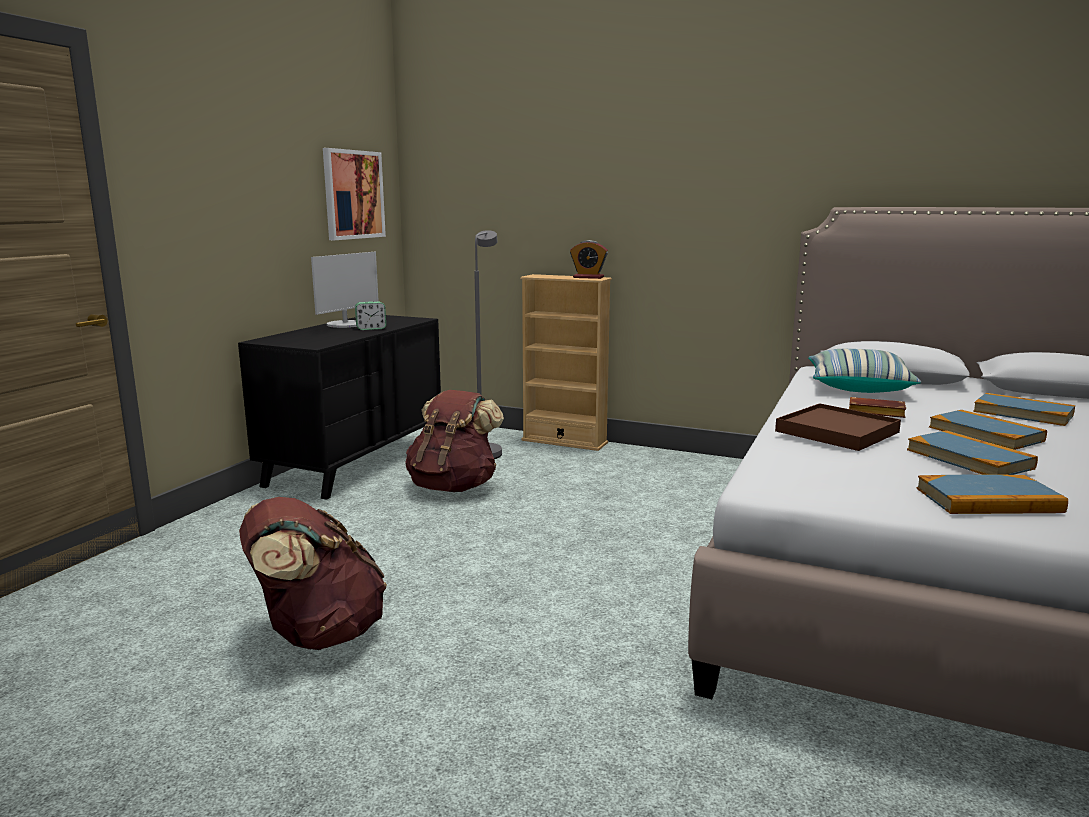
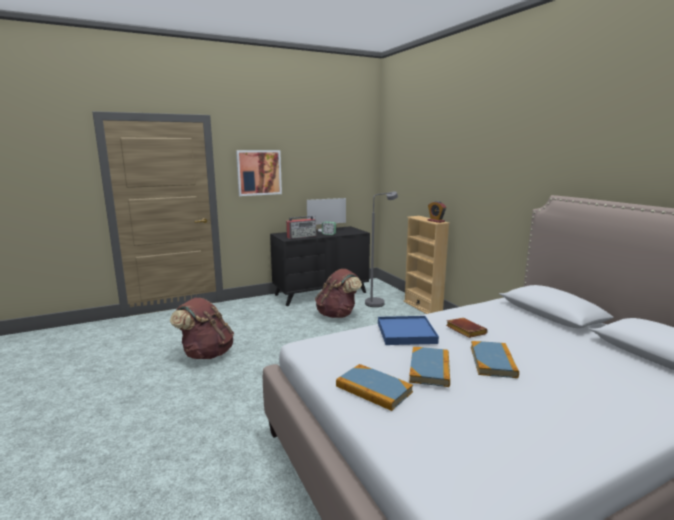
camera: 40 degrees right, 0 degrees up
picture [323,148,386,240] -> picture moved to [236,150,282,196]
brown tray [775,403,901,451] -> blue tray [378,316,439,345]
pillow [808,349,921,393] -> none
book [973,393,1075,426] -> none
none -> radio [286,216,316,239]

